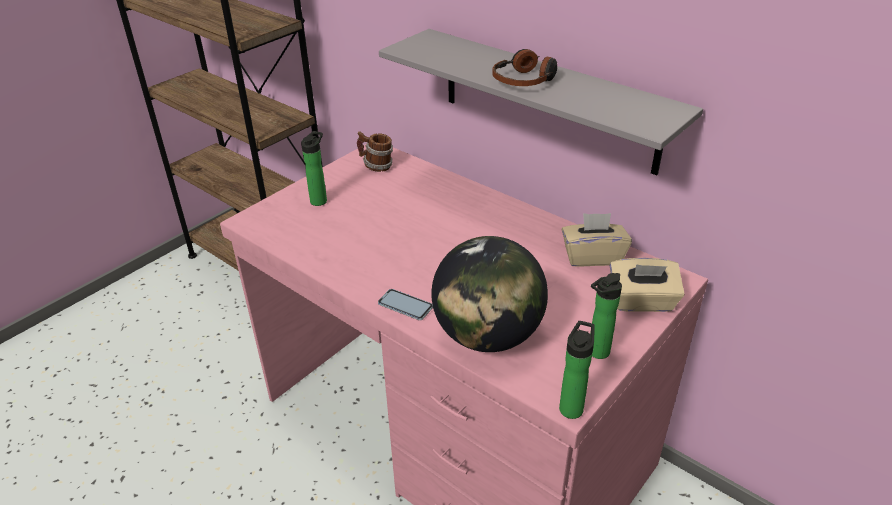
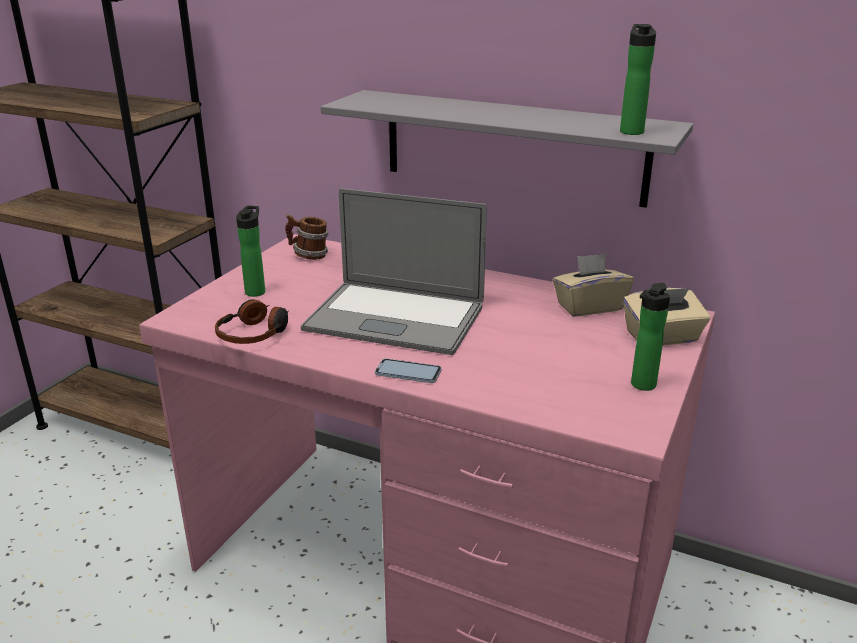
camera: 15 degrees left, 10 degrees down
globe [431,236,548,352] -> none
headphones [492,49,557,86] -> headphones moved to [215,299,288,344]
bottle [559,321,595,419] -> bottle moved to [620,24,656,135]
none -> laptop [301,188,487,355]

